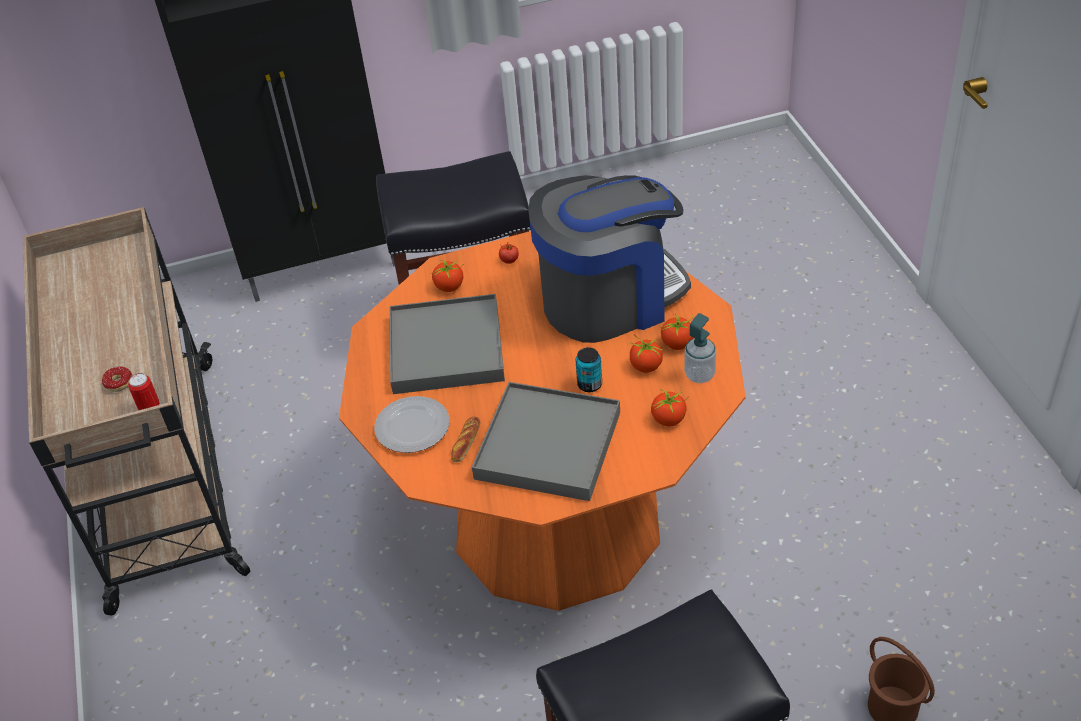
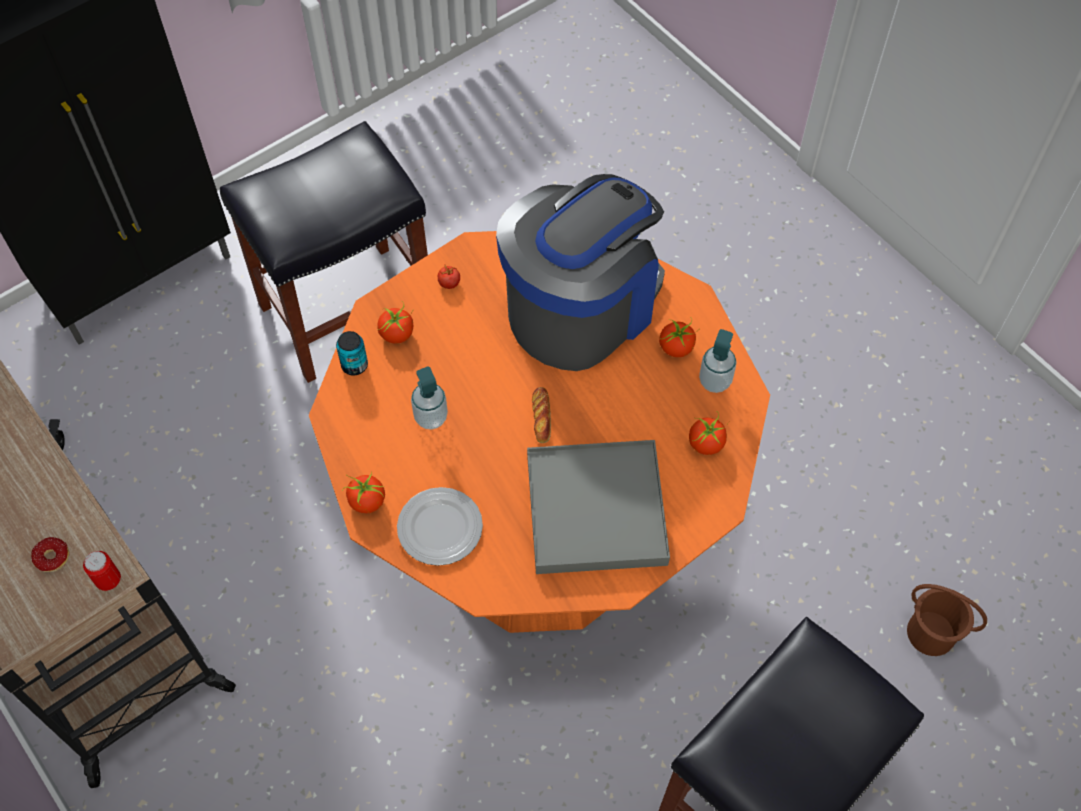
camera: 25 degrees left, 15 degrees up
grey tray [389,294,505,394] -> soap dispenser [411,366,448,430]
bread [451,416,480,462] -> bread moved to [532,387,551,443]
can [575,347,602,392] -> can moved to [336,331,368,376]
tomato [627,336,663,373] -> tomato moved to [342,472,385,513]

